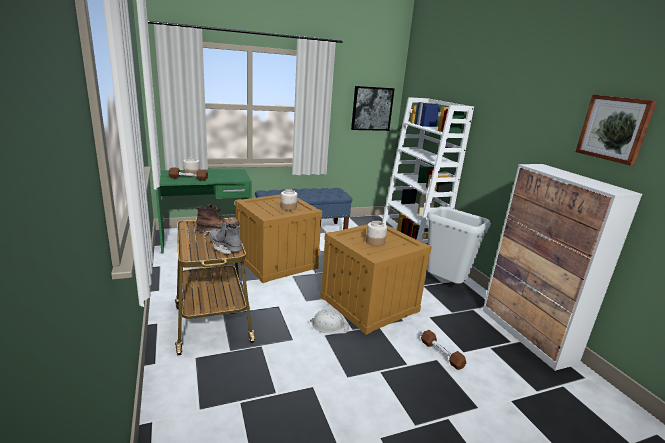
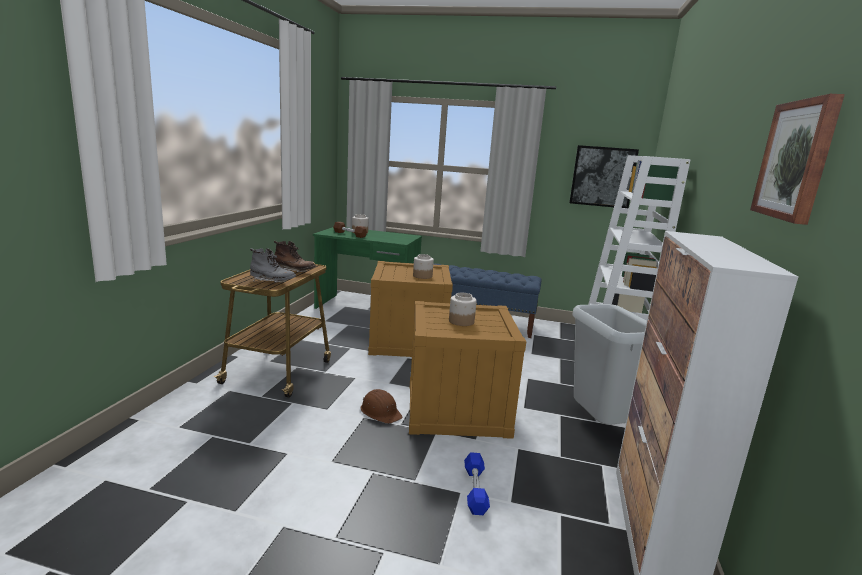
camera: 35 degrees right, 5 degrees down
grey boot [209,222,242,255] -> grey boot turned 120 degrees clockwise [250,248,296,283]
white hard hat [310,309,349,334] -> brown hard hat [361,389,403,424]
brown dumbbell [421,330,466,370] -> blue dumbbell [464,452,490,515]

